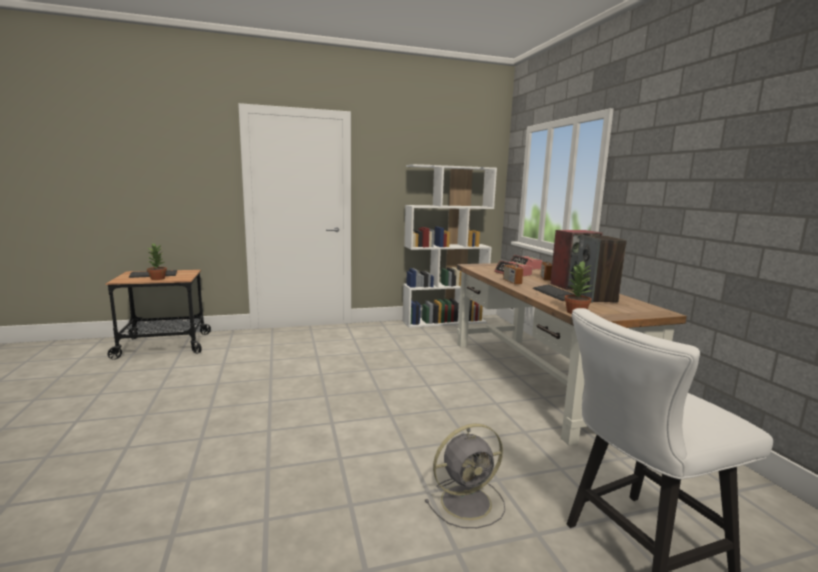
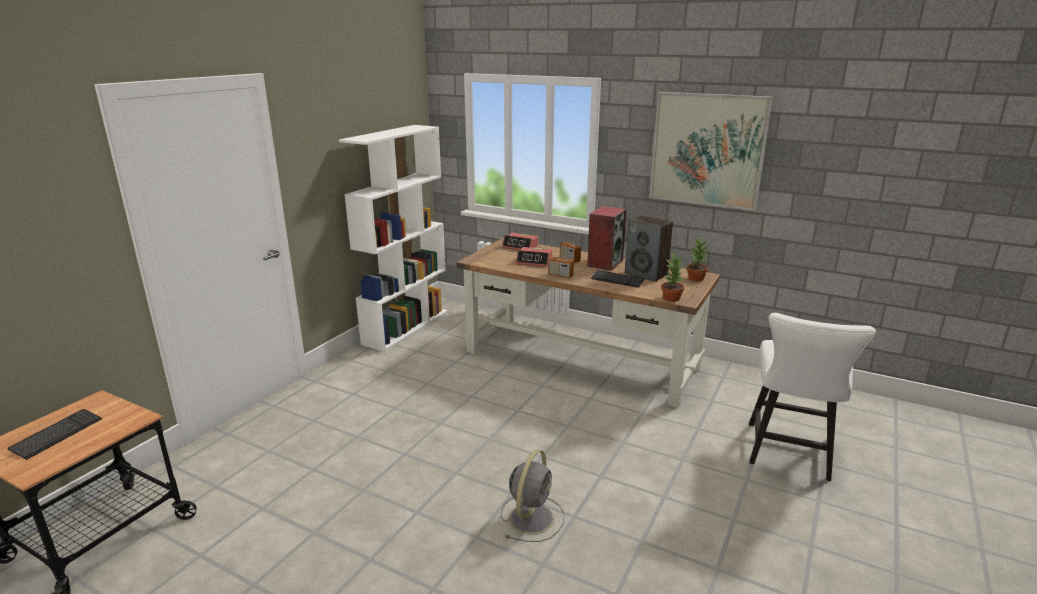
camera: 45 degrees left, 10 degrees up
potted plant [146,243,167,280] -> potted plant moved to [687,238,708,281]
grey fan [425,424,505,528] -> grey fan moved to [501,450,564,542]
none -> picture [649,92,773,211]

